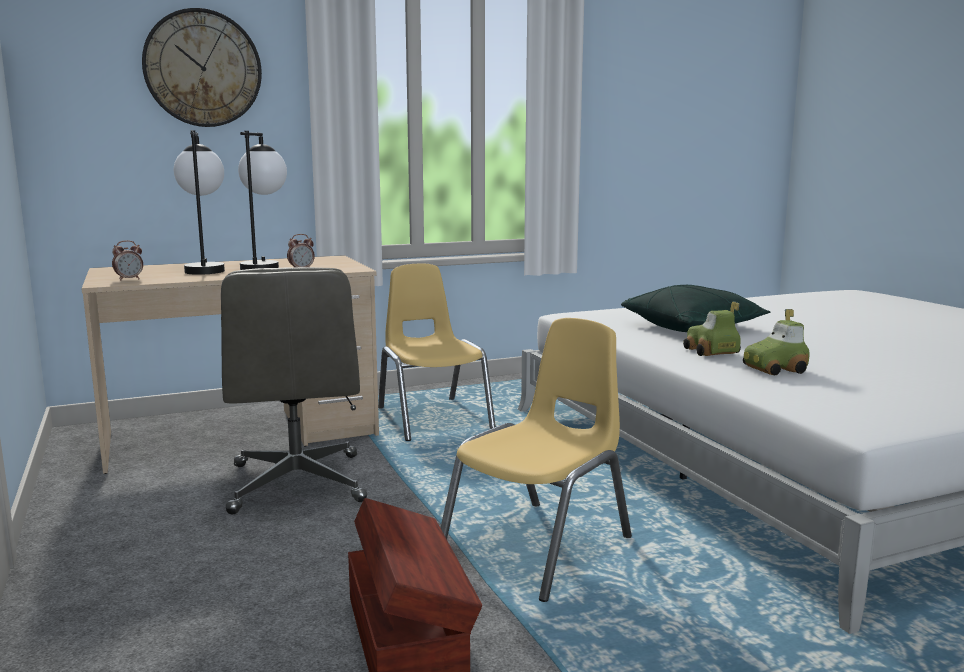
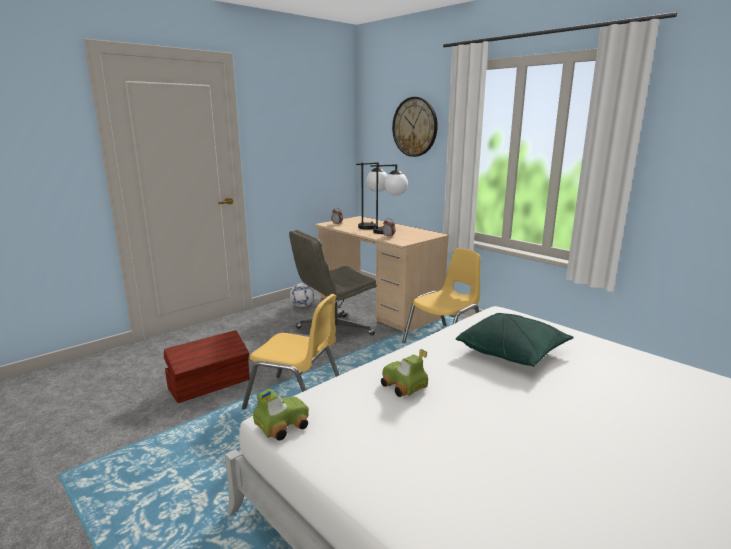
camera: 70 degrees right, 5 degrees up
toy car [683,301,741,356] -> toy car moved to [253,389,309,441]
none -> football [290,283,314,307]

